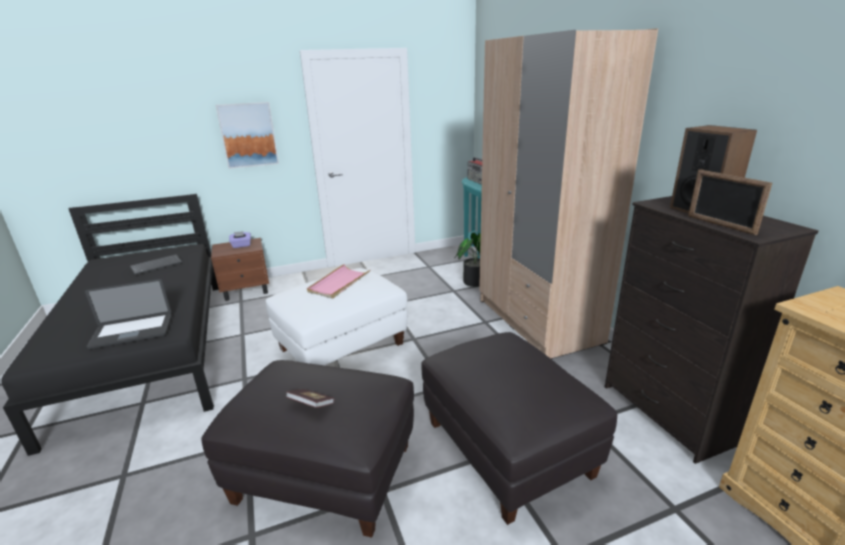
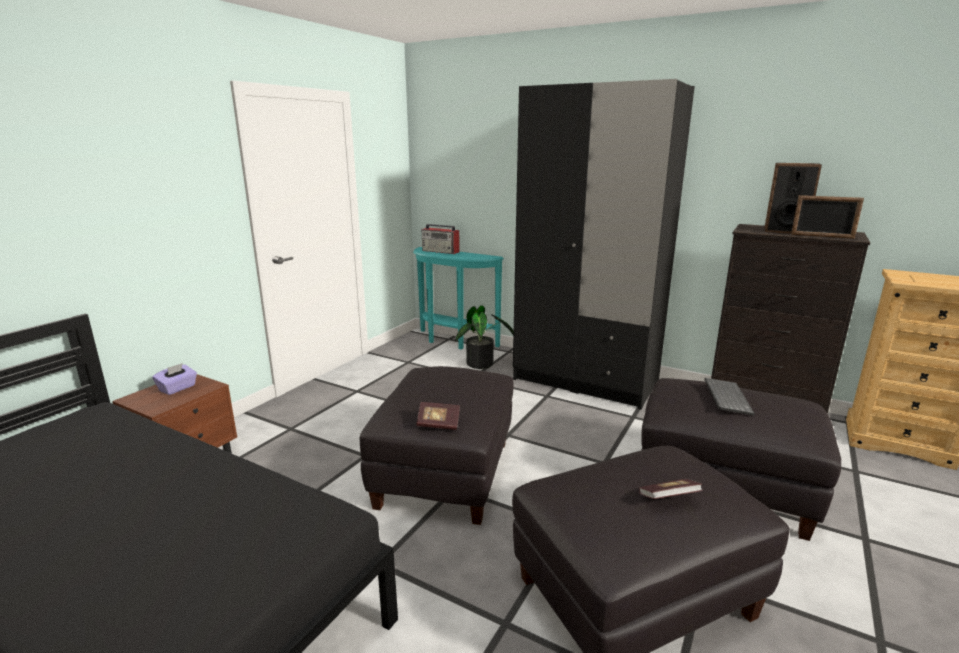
camera: 40 degrees left, 5 degrees down
laptop [85,279,172,349] -> none
keyboard [130,254,182,275] -> keyboard moved to [704,378,755,415]
picture [216,102,279,169] -> none
white ottoman [266,268,407,366] -> black ottoman [360,366,514,525]
pink tray [307,264,371,299] -> none
beige wardrobe [479,28,658,359] -> black wardrobe [513,79,695,410]
none -> book [416,402,460,430]

